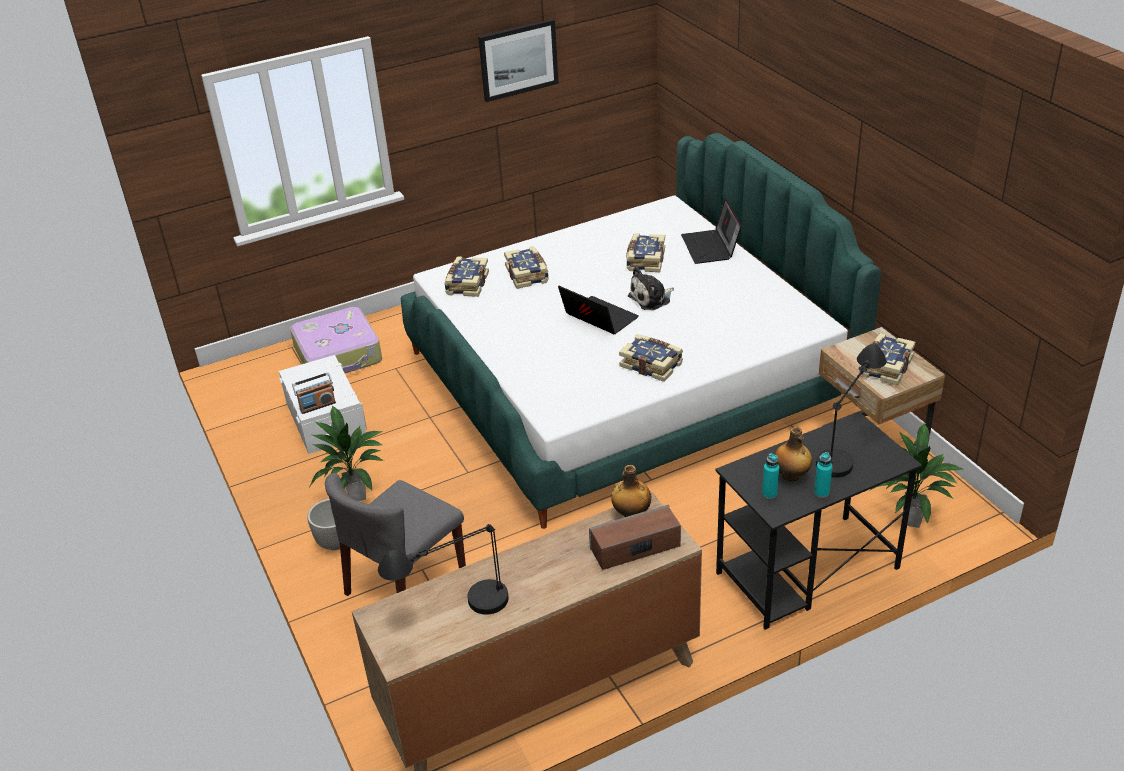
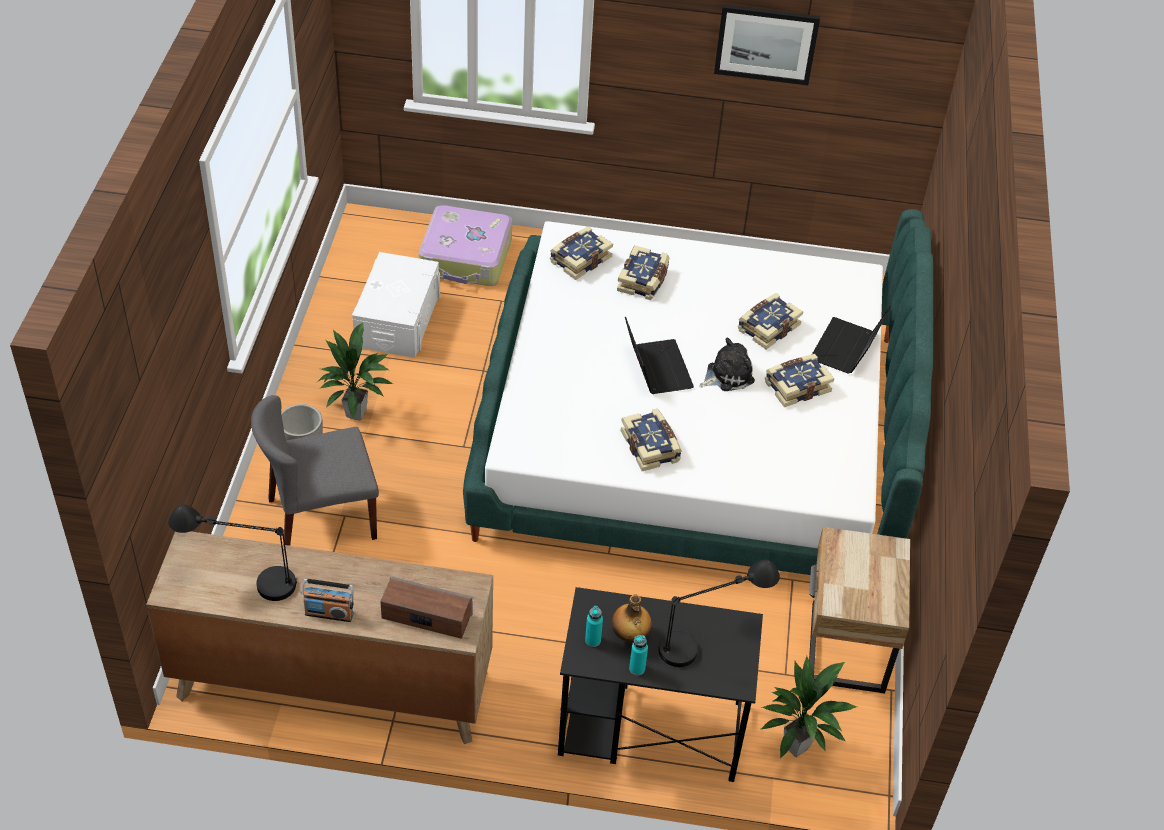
camera: 30 degrees right, 10 degrees up
radio [292,373,336,414] -> radio moved to [302,578,354,622]
bottle [611,465,651,517] -> none
plush toy [628,267,674,310] -> plush toy turned 150 degrees clockwise [700,337,755,391]
book [861,333,915,385] -> book moved to [765,354,834,407]

